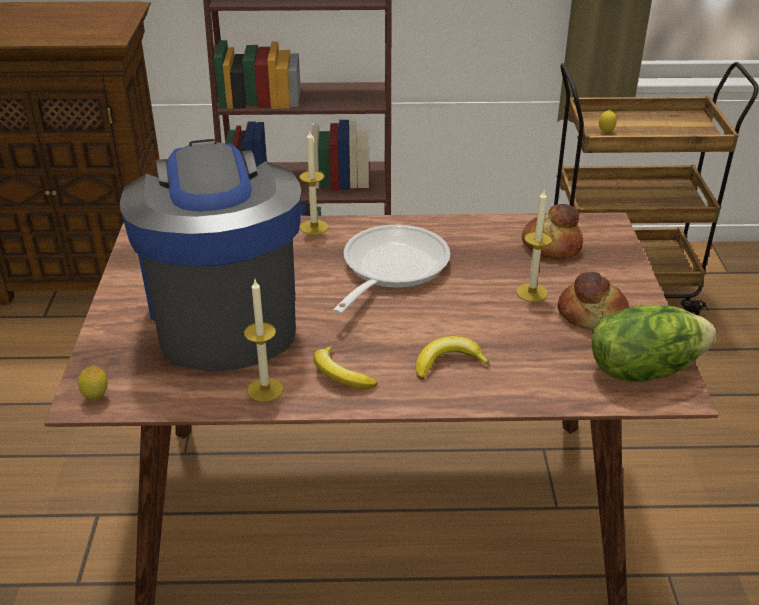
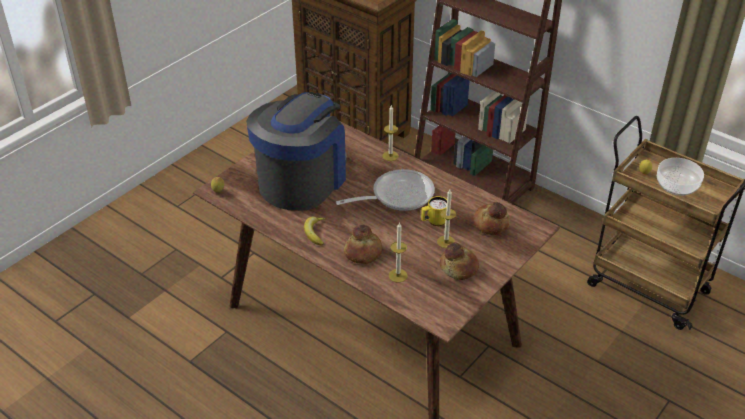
camera: 40 degrees right, 5 degrees up
candle [244,280,284,402] -> candle moved to [389,222,408,283]
banana [415,336,491,379] -> bread [344,225,382,264]
lettuce [592,305,716,382] -> none
none -> yellow mug [421,196,447,226]
none -> bowl [657,158,704,196]

